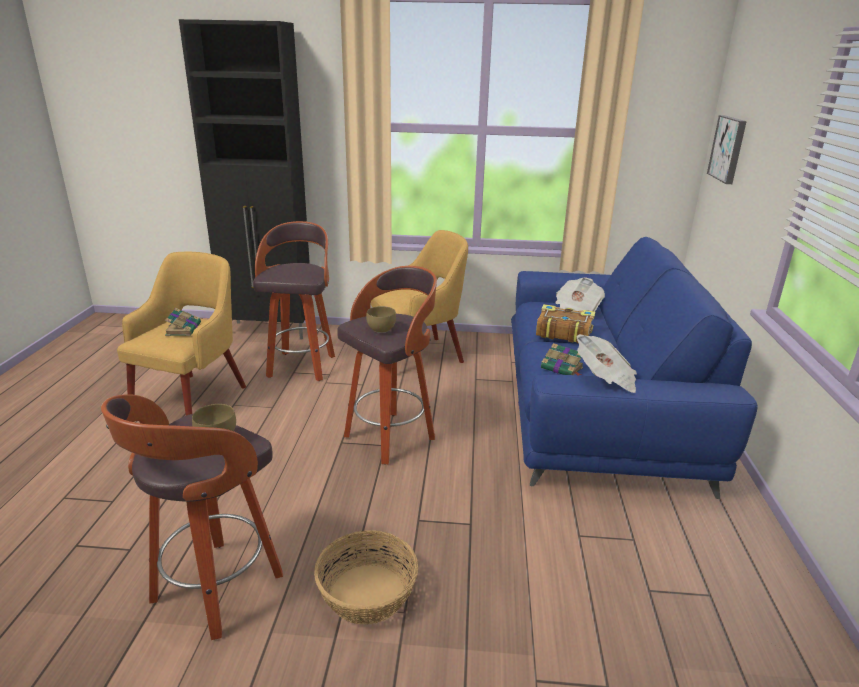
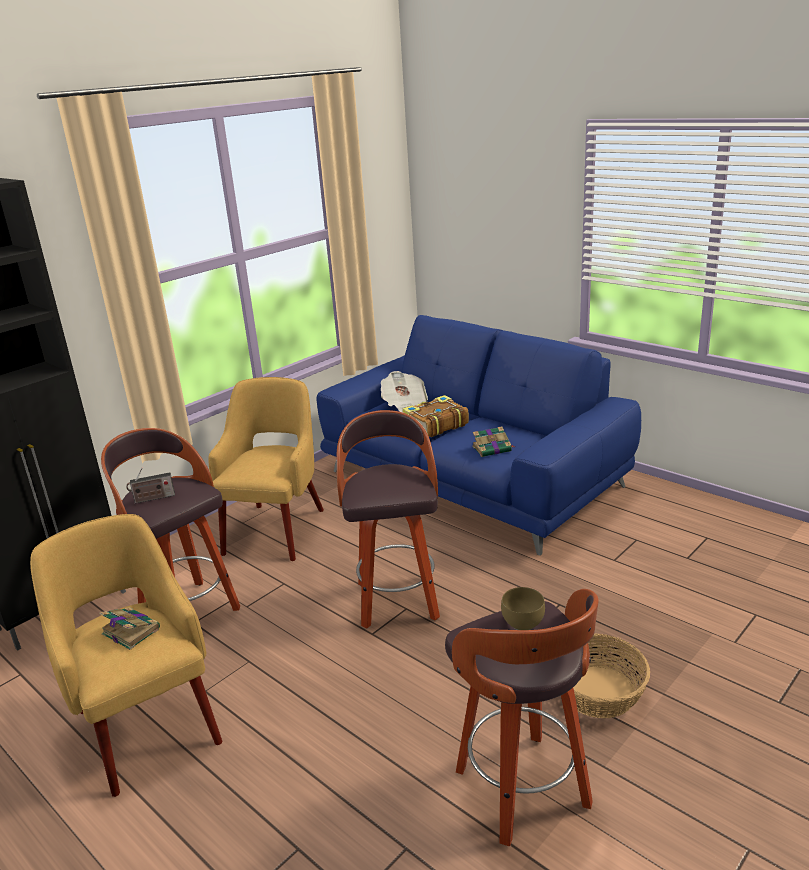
camera: 50 degrees left, 0 degrees up
brown bowl [366,306,396,333] -> none
newspaper [577,334,636,393] -> none
picture [707,115,747,184] -> none
none -> radio [127,468,175,504]

